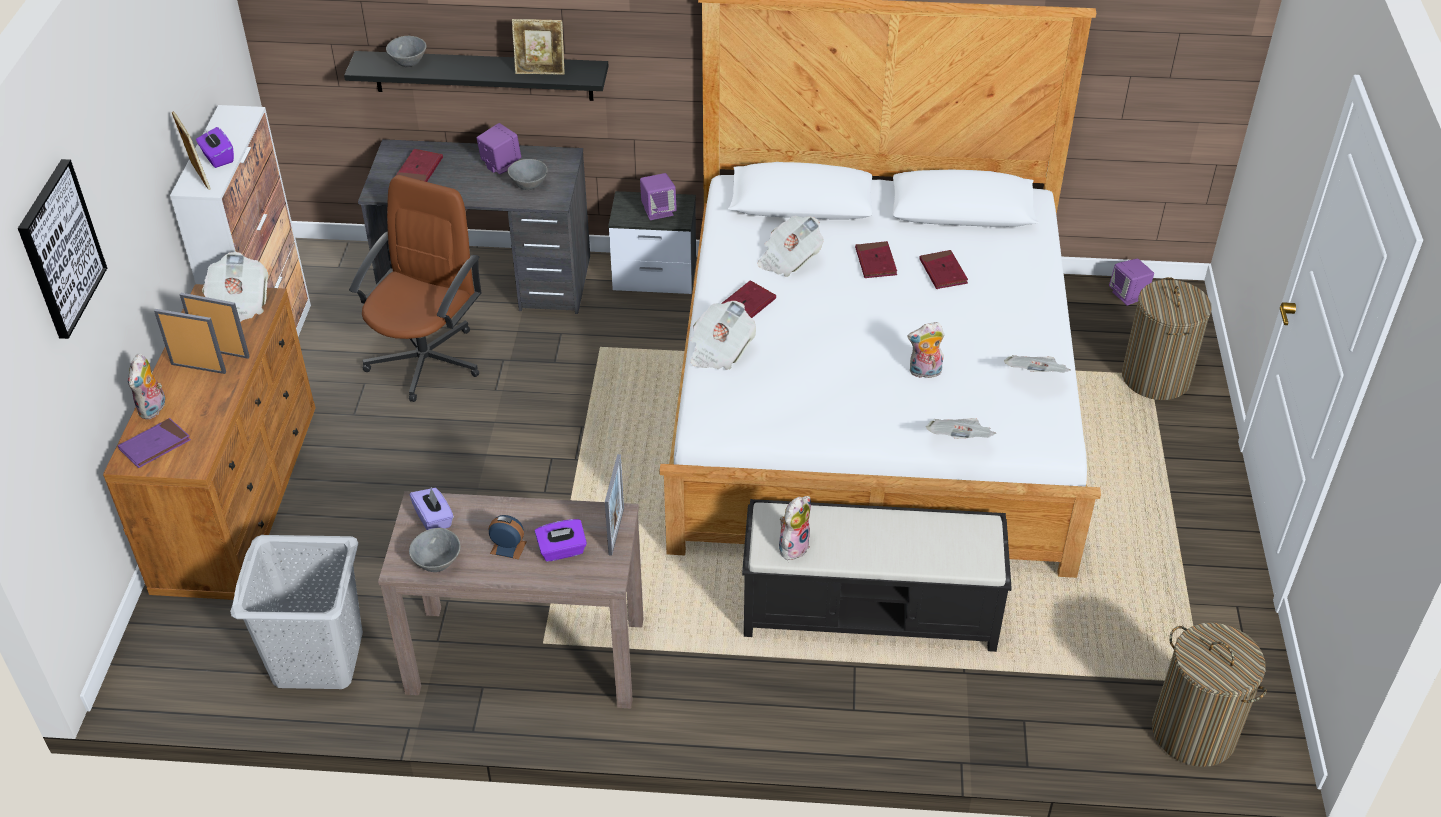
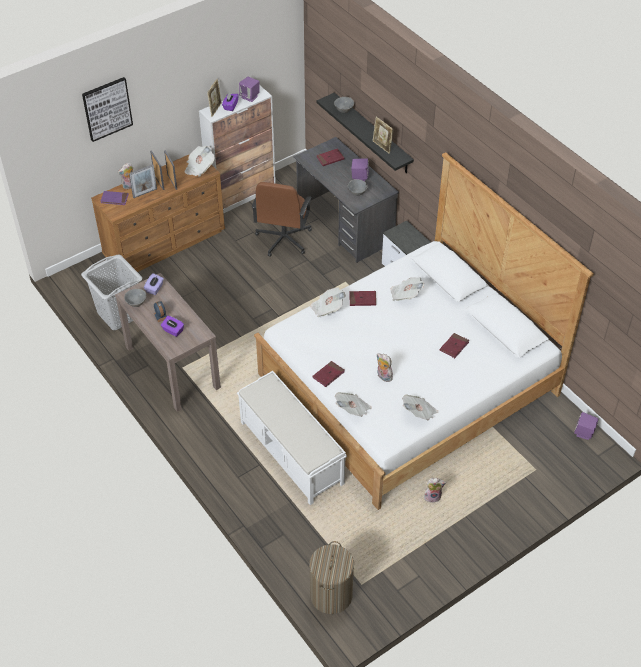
camera: 50 degrees right, 5 degrees up
brown office chair [349,175,482,402] -> brown office chair turned 120 degrees clockwise [252,182,312,257]
picture frame [605,454,624,556] -> picture frame moved to [129,164,157,198]
purple speaker [640,173,677,220] -> purple speaker moved to [239,77,259,102]
black bench [742,499,1012,652] -> white bench [237,371,347,505]
plush toy [779,496,811,560] -> plush toy moved to [424,478,446,503]
red book [855,241,897,278] -> red book moved to [312,361,345,387]
laundry basket [1122,277,1212,400] -> none

